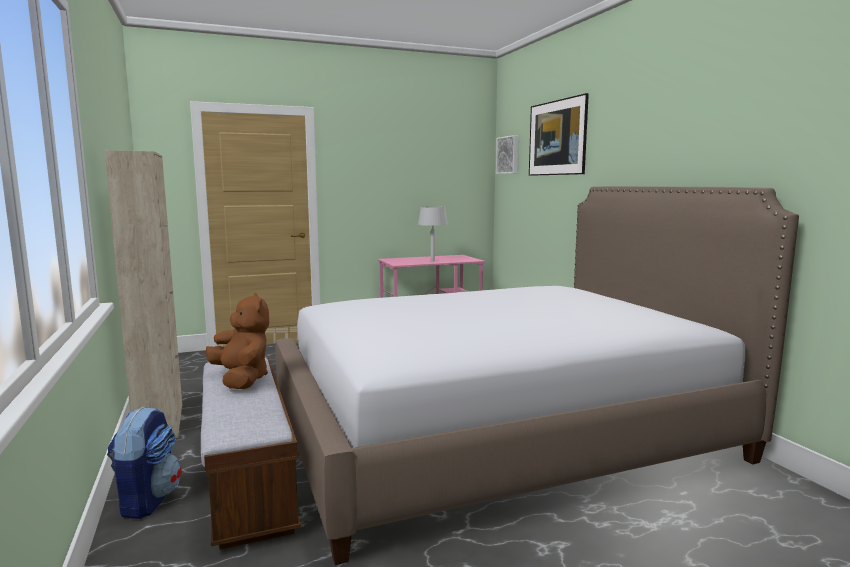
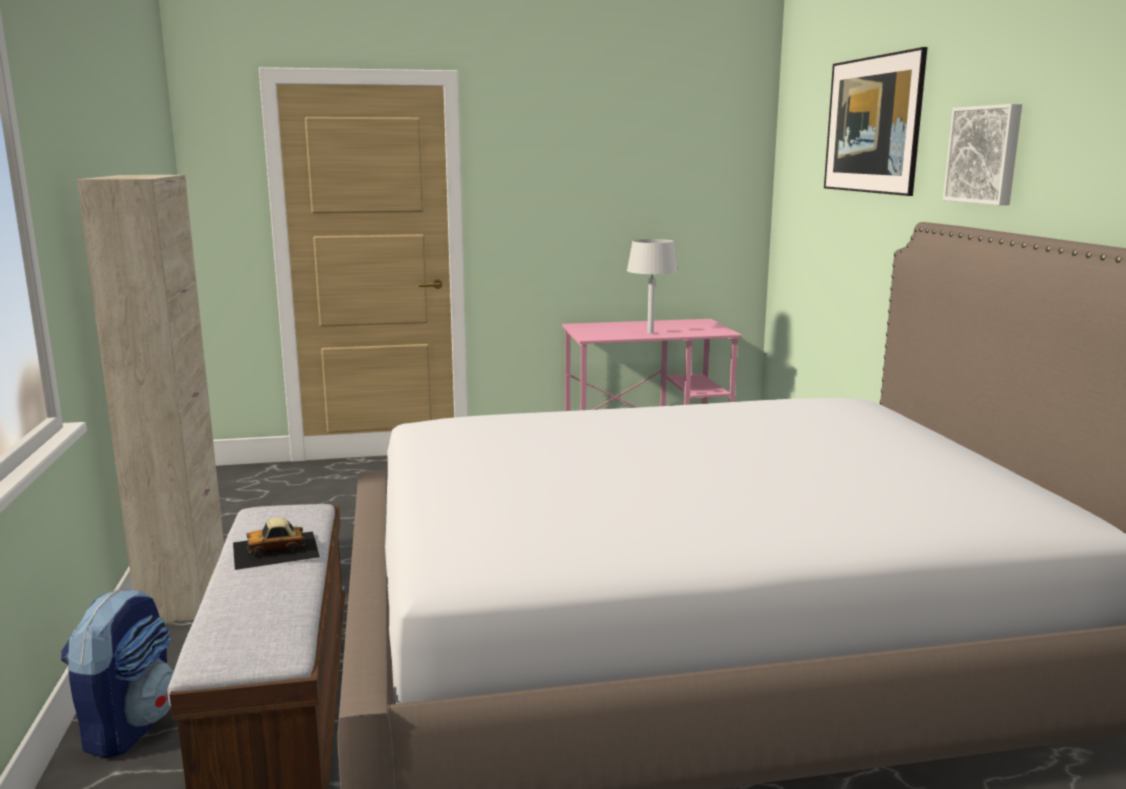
camera: 10 degrees right, 5 degrees up
brown plush toy [206,293,269,389] -> toy car [233,518,320,570]
picture [496,135,518,174] -> picture moved to [943,104,1022,205]

